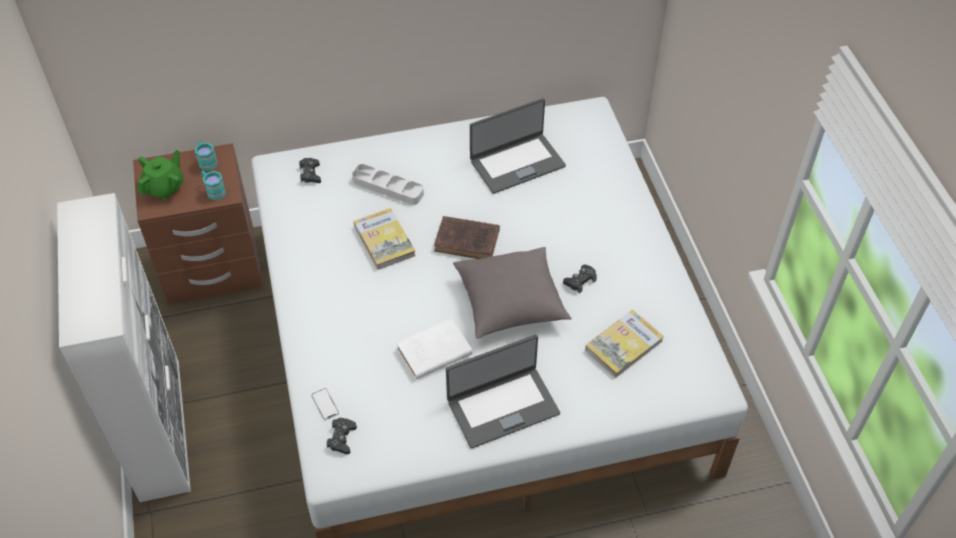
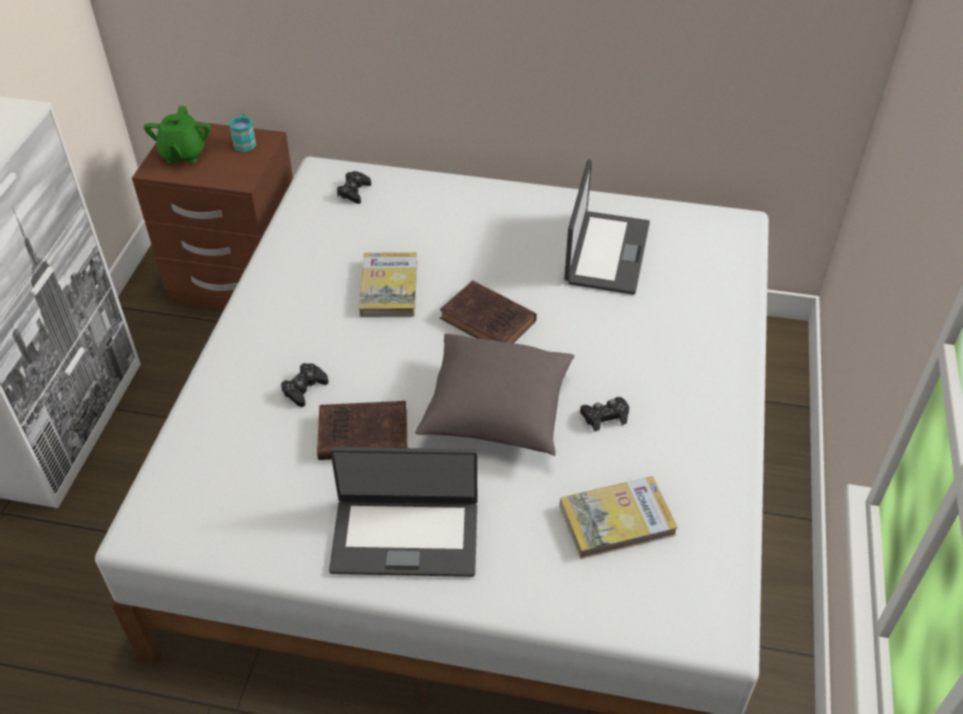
camera: 25 degrees right, 5 degrees down
green teapot [138,150,184,200] -> green teapot turned 120 degrees clockwise [144,106,211,163]
turquoise mug [201,171,226,200] -> none
phone [311,388,339,420] -> none
black game controller [326,418,357,454] -> black game controller moved to [281,363,328,407]
grey tray [352,164,424,205] -> none
white book [396,318,472,380] -> brown book [317,401,407,460]
laptop [470,98,566,194] -> laptop turned 75 degrees counterclockwise [564,160,650,295]

